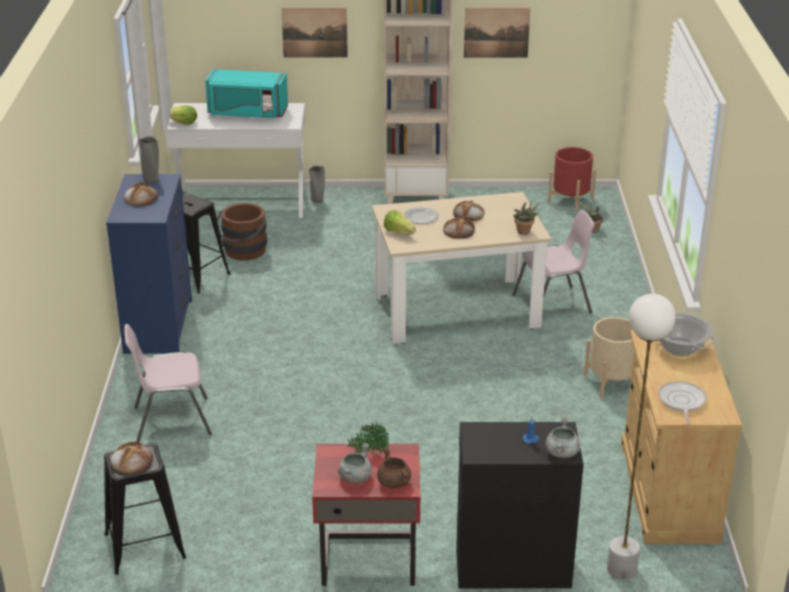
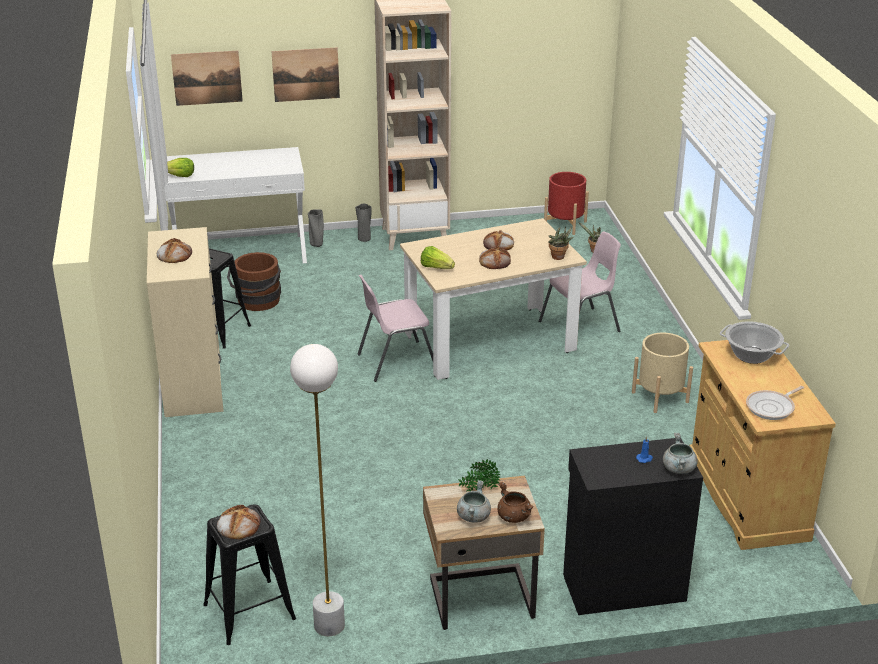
camera: 10 degrees left, 0 degrees up
blue dresser [106,174,192,354] -> beige dresser [147,227,224,417]
pink chair [124,324,212,442] -> pink chair moved to [357,275,433,382]
grey vase [138,136,159,183] -> grey vase moved to [355,204,372,242]
turquoise microwave [205,69,288,118] -> none
red nightstand [312,444,420,586] -> beige nightstand [423,476,545,630]
plate [403,207,439,224] -> none
picture [464,8,530,58] -> picture moved to [171,51,243,106]
white floor lamp [607,294,676,580] -> white floor lamp moved to [290,344,345,636]
frying pan [658,381,707,425] -> frying pan turned 120 degrees counterclockwise [746,386,804,420]

